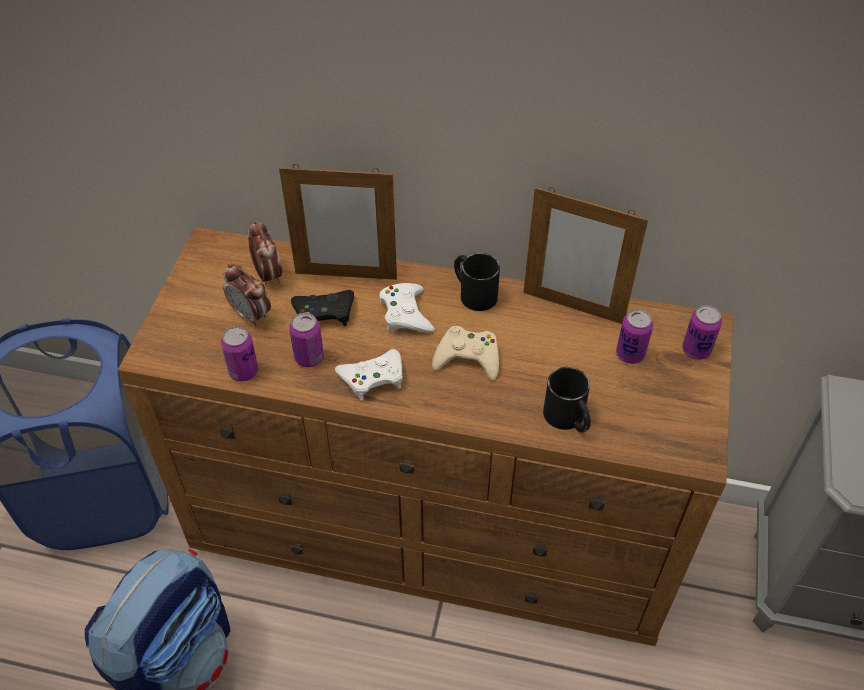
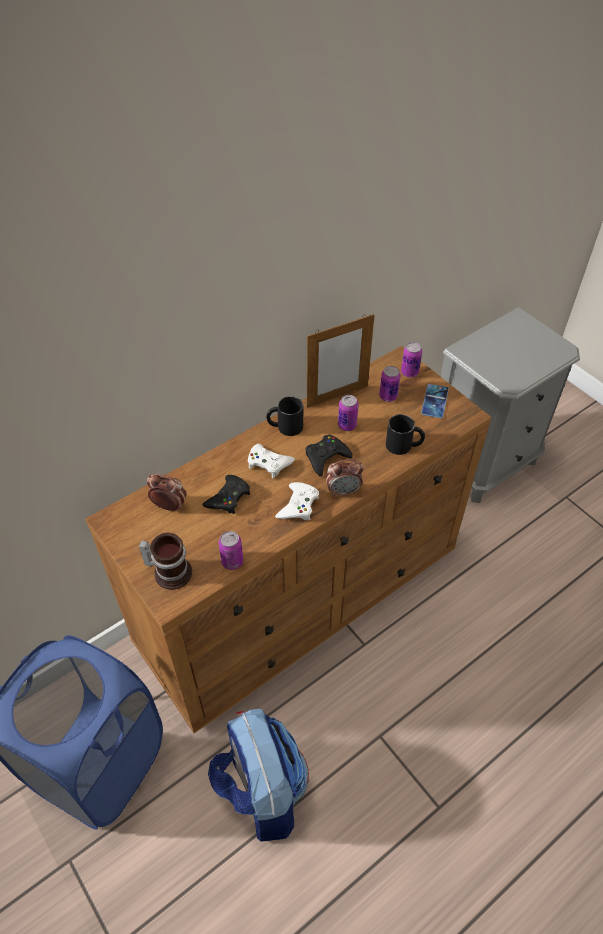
camera: 50 degrees left, 0 degrees up
alarm clock [223,264,271,327] -> alarm clock moved to [326,459,364,497]
picture frame [279,164,397,280] -> none
can [289,312,324,367] -> can moved to [338,395,359,431]
beige game controller [432,326,499,381] -> black game controller [306,435,353,477]
none -> mug [139,533,192,590]
none -> phone [421,384,449,418]

